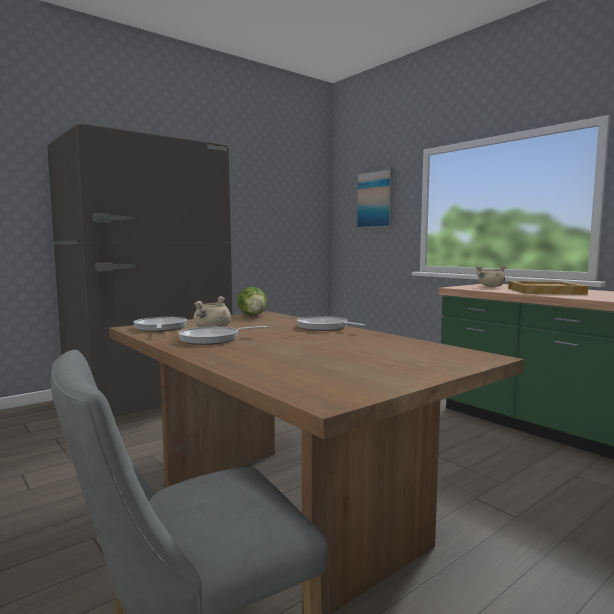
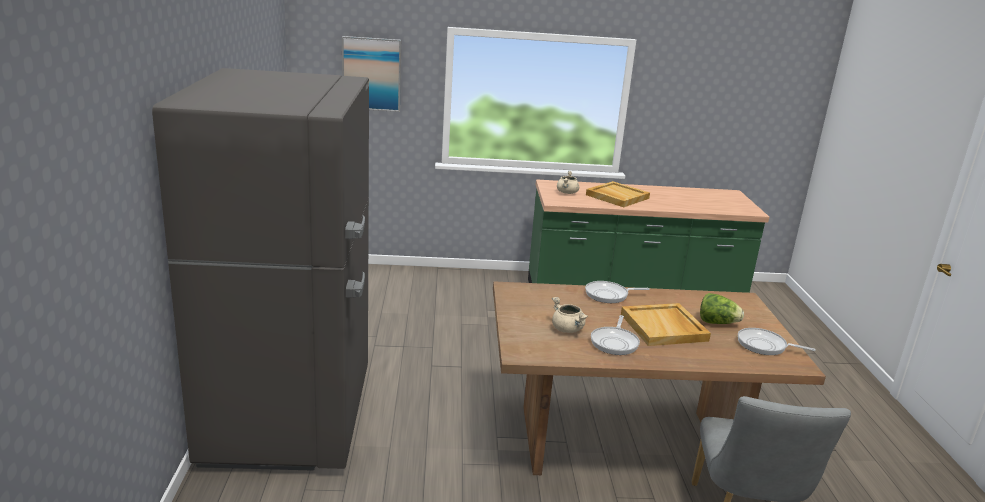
camera: 55 degrees left, 15 degrees up
frying pan [134,317,187,332] -> frying pan moved to [738,328,816,355]
lettuce [237,287,267,316] -> lettuce moved to [700,293,744,324]
none -> beige tray [621,303,711,346]

